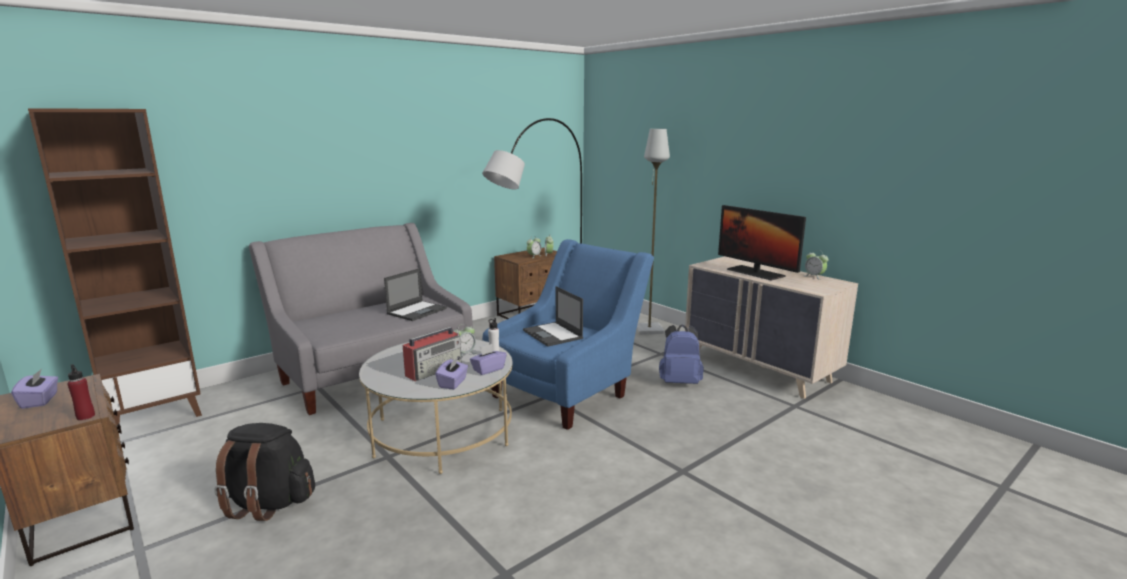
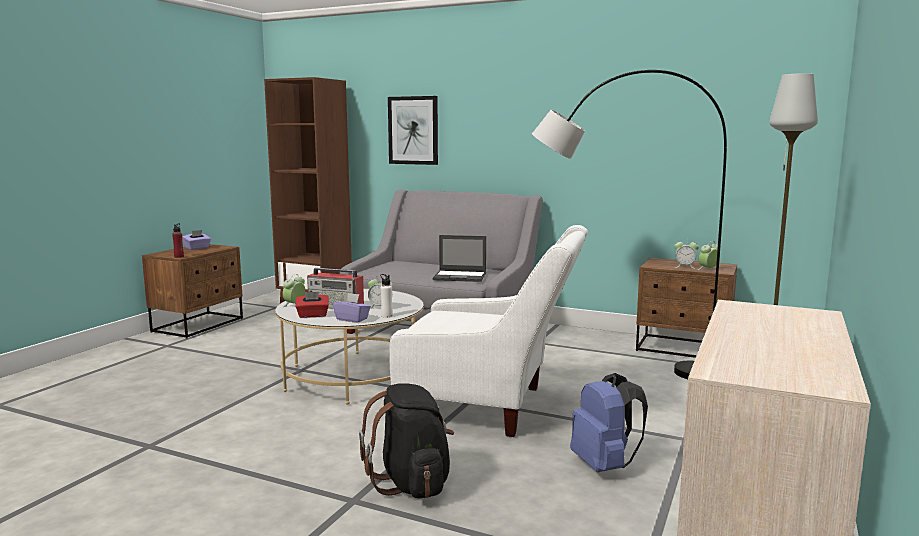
camera: 65 degrees right, 5 degrees down
black backpack [214,423,315,521] -> black backpack moved to [359,383,454,498]
purple tissue box [435,358,468,389] -> red tissue box [295,292,329,318]
blue armchair [483,239,654,430] -> white armchair [389,225,588,437]
laptop [523,286,583,347] -> none
monitor [718,205,806,281] -> none
alarm clock [805,250,829,280] -> alarm clock moved to [283,274,305,307]
none -> picture [388,96,438,165]

